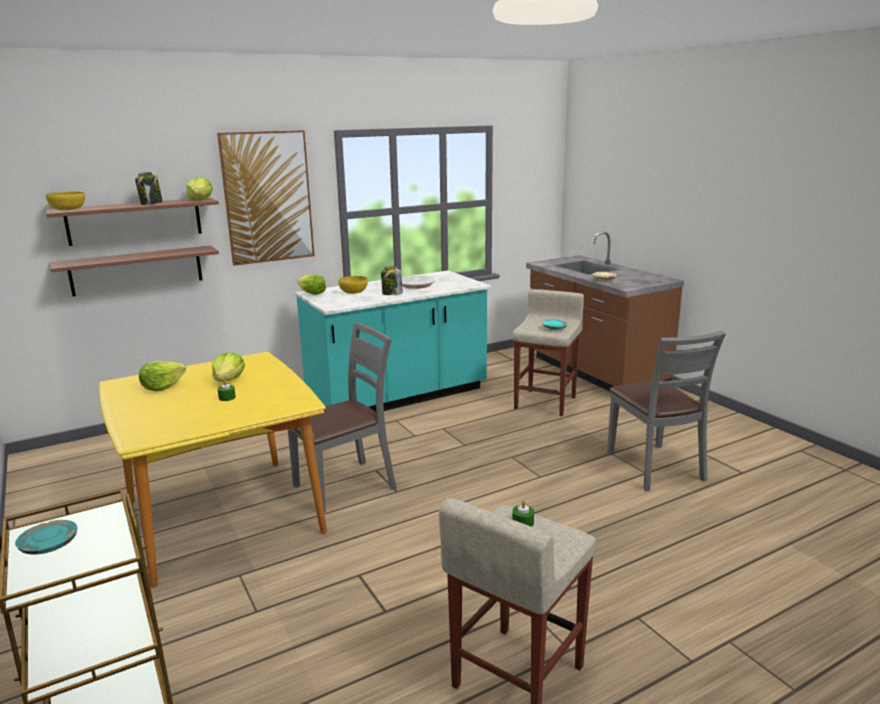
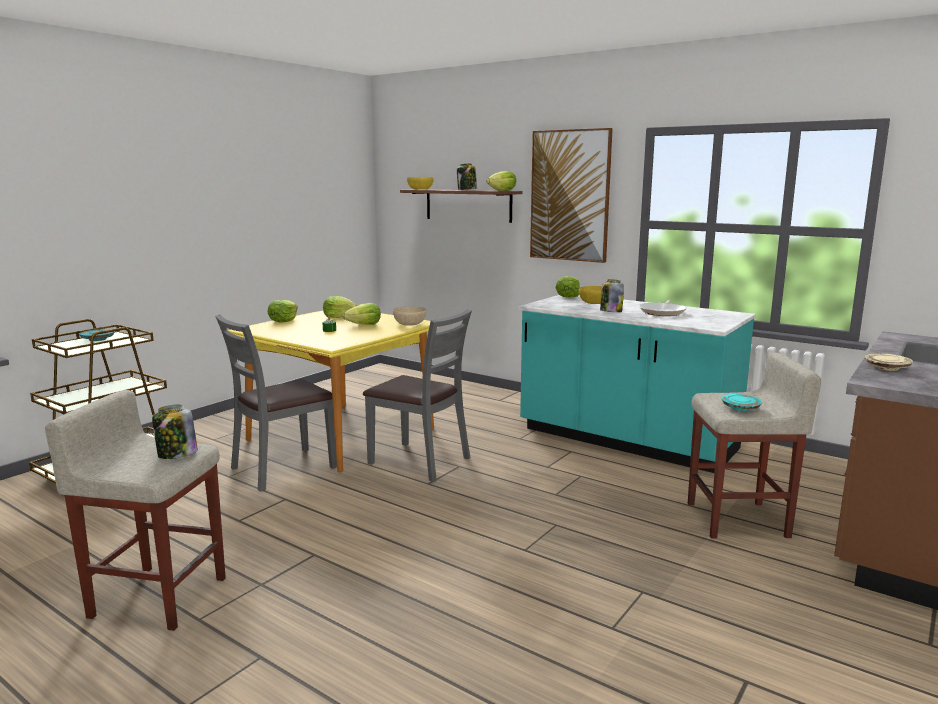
camera: 65 degrees right, 5 degrees down
shelf [50,245,219,296] -> none
green candle [512,500,534,527] -> jar [152,404,198,459]
grey chair [607,331,726,491] -> grey chair moved to [215,314,337,491]
none -> lettuce [268,300,298,322]
none -> beige bowl [393,306,426,326]

